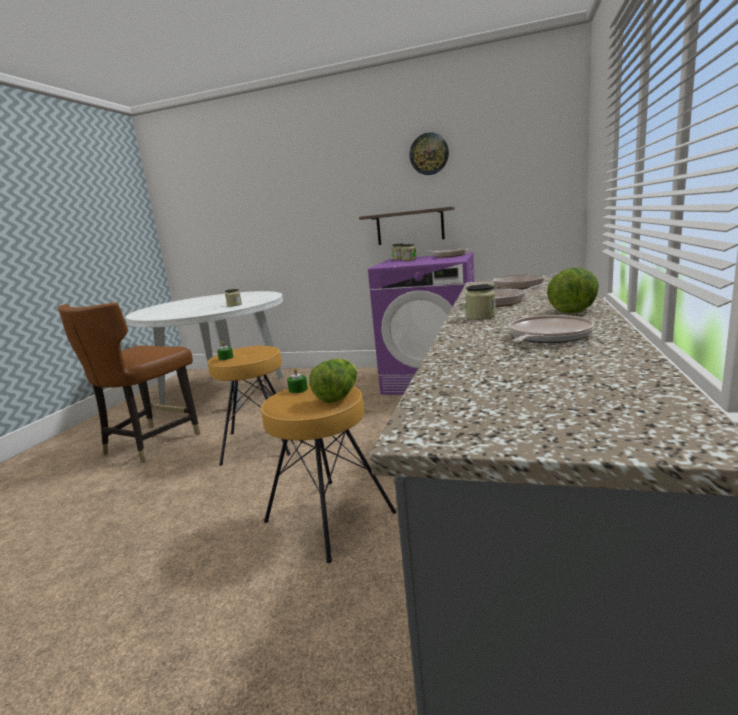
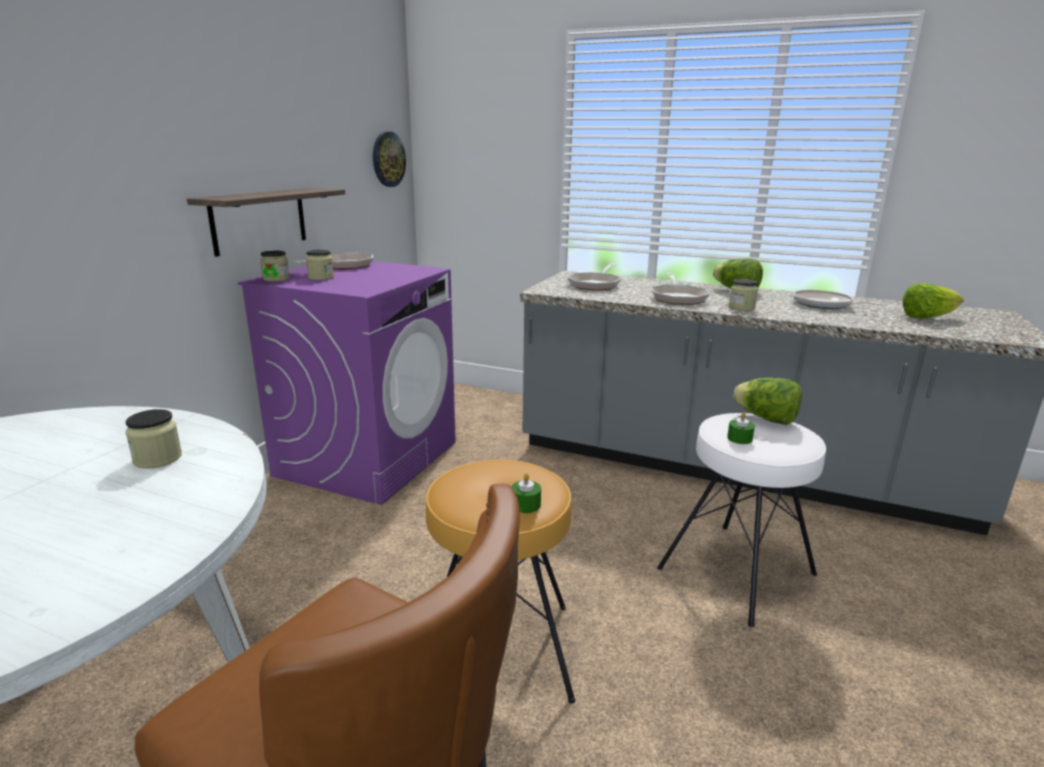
camera: 85 degrees left, 5 degrees up
brown stool [261,384,396,563] -> white stool [657,413,826,627]
wall clock [409,132,449,175] -> wall clock moved to [373,132,406,187]
none -> lettuce [903,283,964,319]

